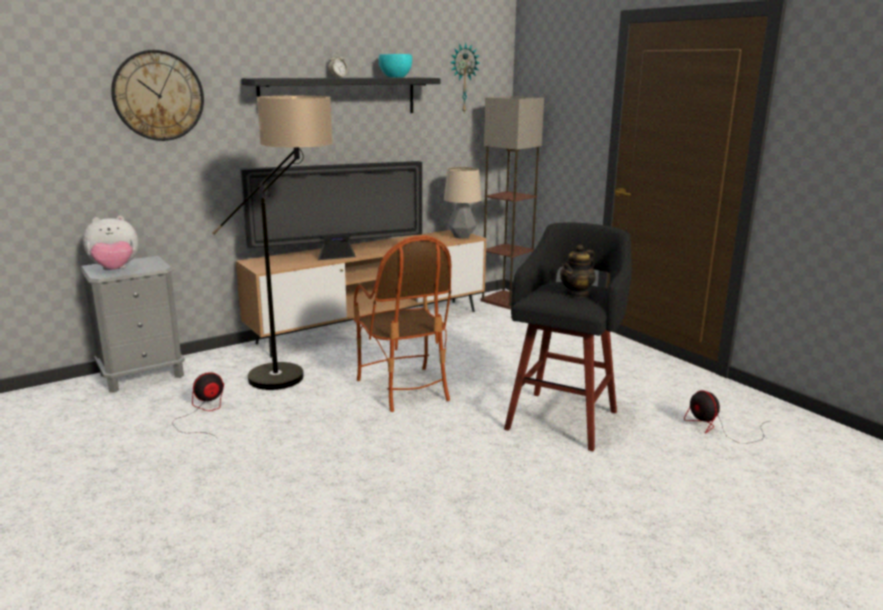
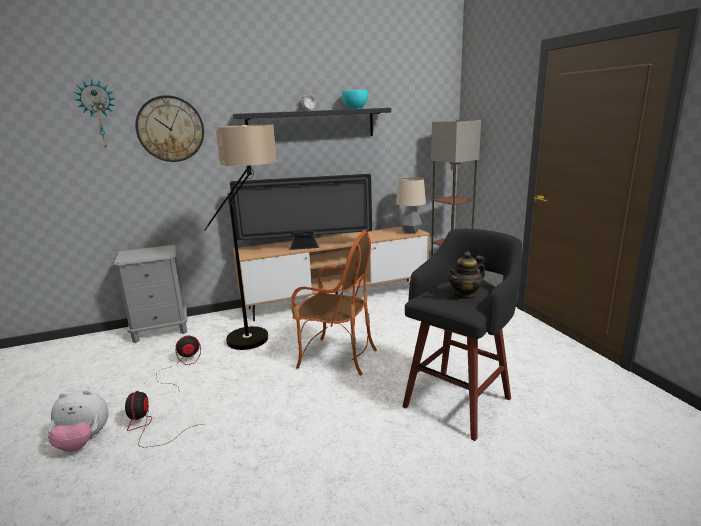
camera: 15 degrees right, 0 degrees up
plush toy [83,216,139,270] -> plush toy moved to [48,390,109,452]
armchair [353,235,451,412] -> armchair turned 60 degrees counterclockwise [291,230,377,376]
wall clock [450,43,480,114] -> wall clock moved to [74,79,116,149]
fan [684,390,769,444] -> fan moved to [125,391,203,448]

